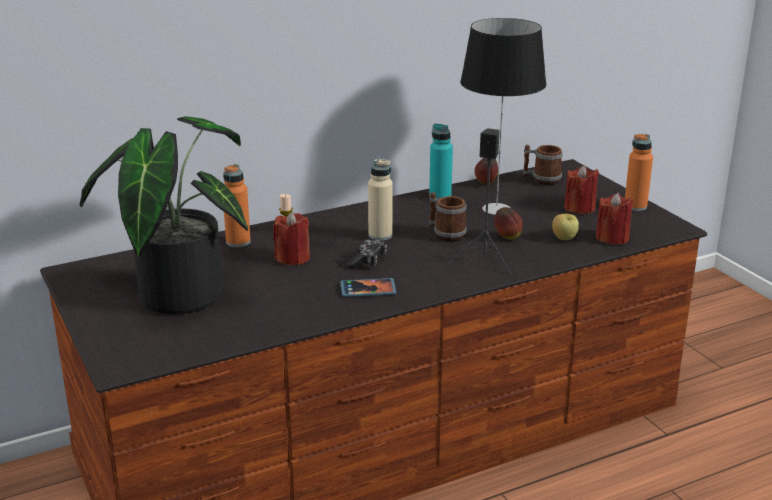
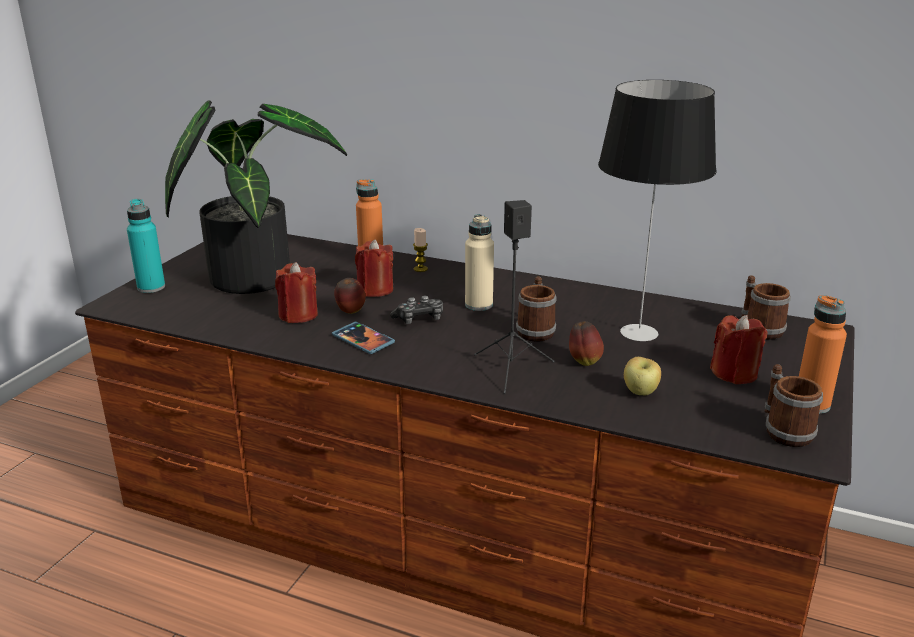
camera: 50 degrees right, 0 degrees up
turquoise bottle [429,124,453,199] -> turquoise bottle moved to [127,199,165,293]
apple [474,158,498,184] -> apple moved to [334,278,366,314]
red candle [596,193,634,245] -> red candle moved to [275,262,318,323]
none -> mug [765,364,823,447]

